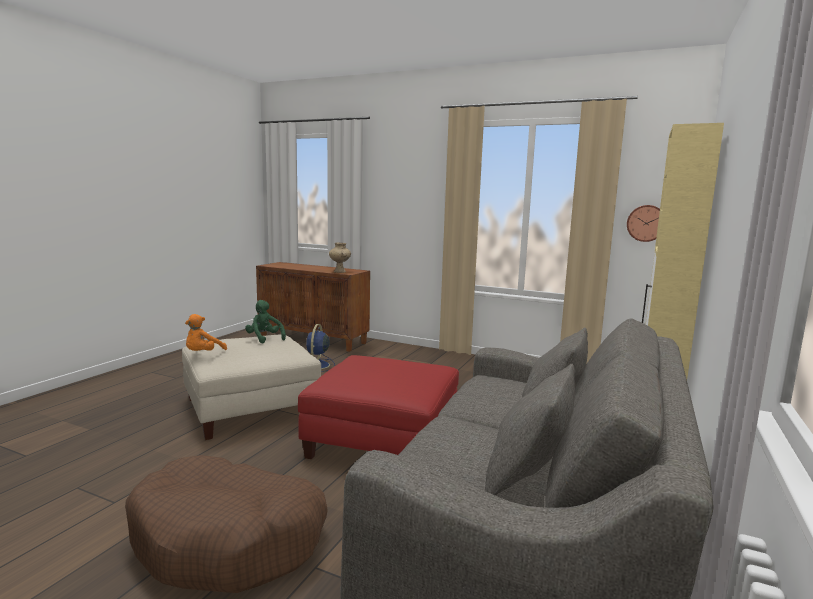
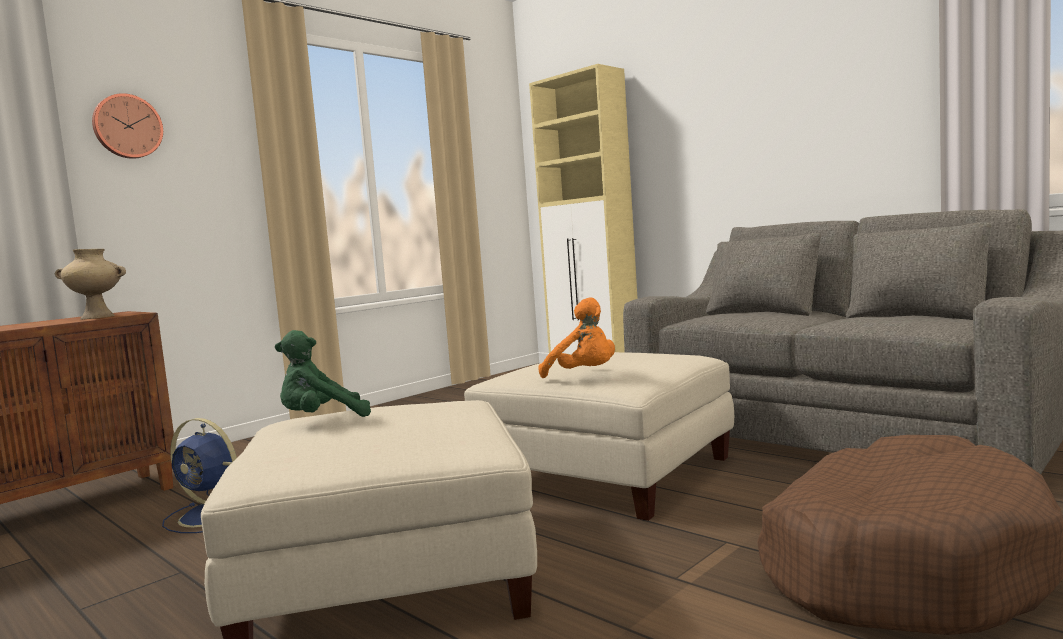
camera: 70 degrees left, 5 degrees down
orange plush toy [185,314,227,351] -> orange plush toy moved to [538,297,615,378]
red ottoman [298,355,459,459] -> beige ottoman [464,352,734,521]
wall clock [627,205,660,242] -> wall clock moved to [92,93,163,159]

